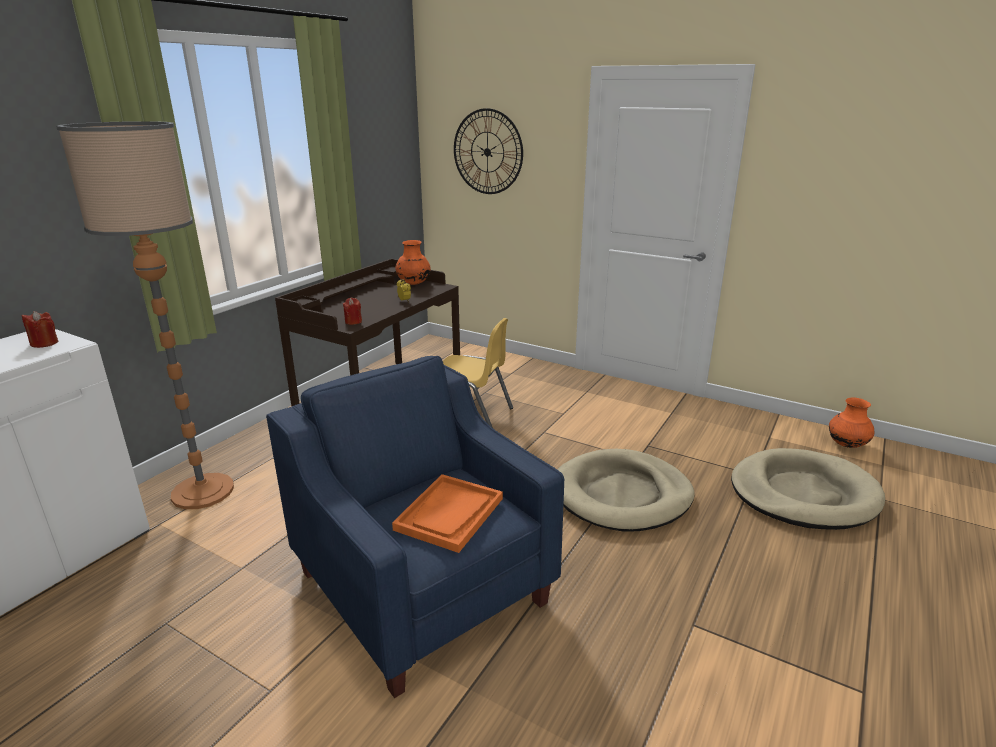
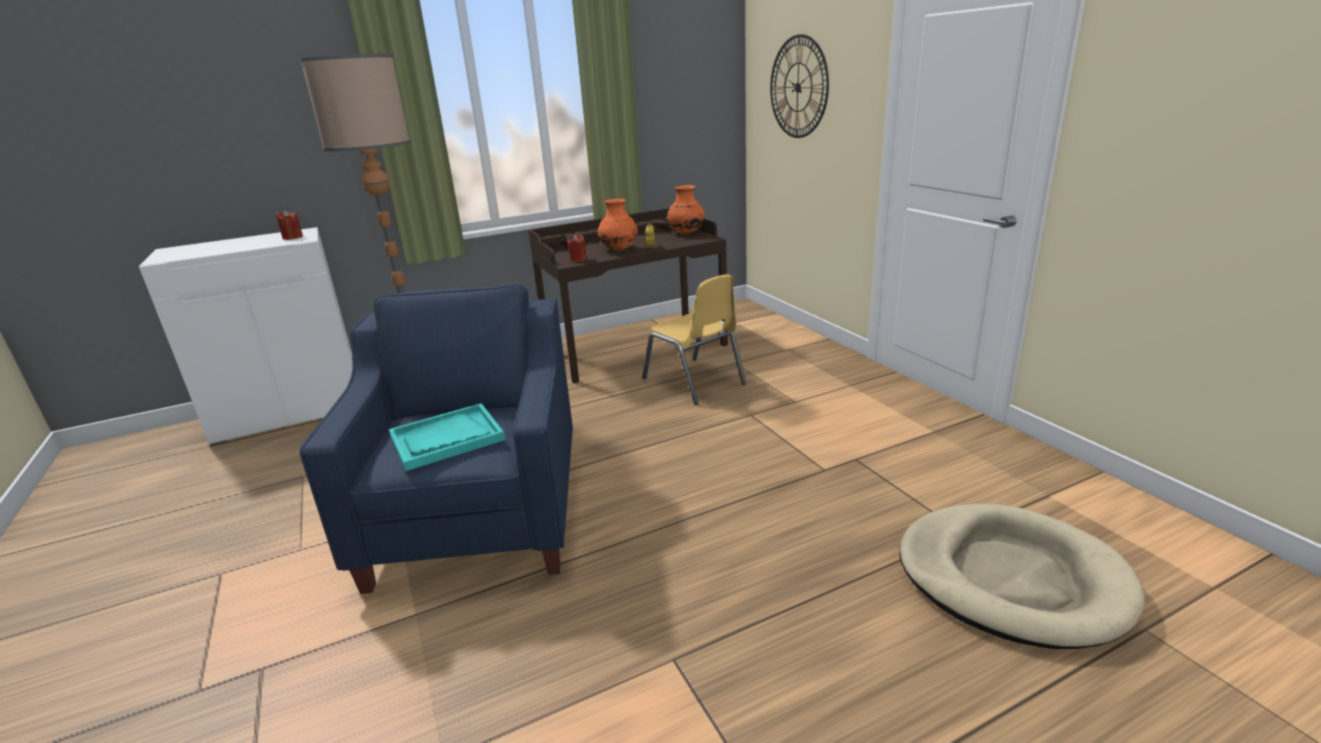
camera: 35 degrees right, 0 degrees up
orange tray [392,474,503,553] -> turquoise tray [389,403,505,471]
beige dog bed [557,449,694,532] -> none
orange vase [829,397,874,448] -> orange vase moved to [598,199,638,250]

